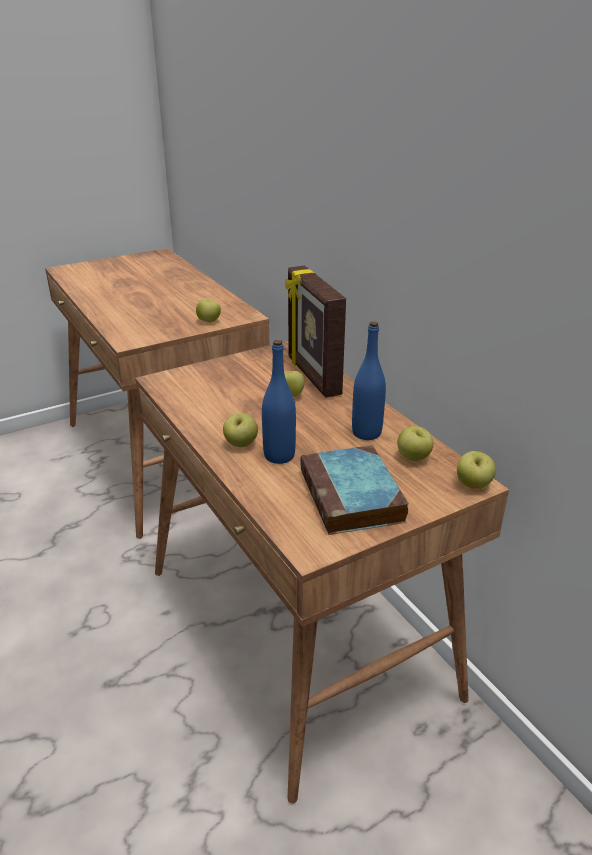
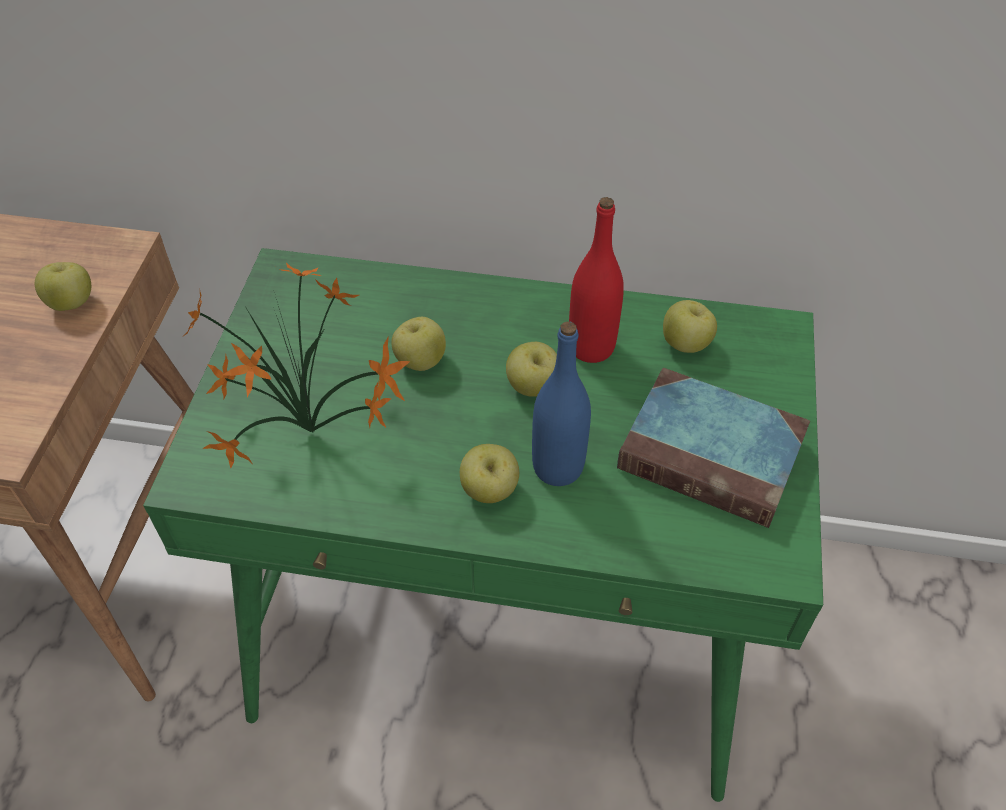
camera: 50 degrees left, 20 degrees up
brown desk [135,341,509,804] -> green desk [143,248,823,802]
picture frame [285,265,346,398] -> none
blue bottle [352,321,386,440] -> red bottle [569,197,624,363]
apple [457,451,496,489] -> apple moved to [506,342,557,397]
none -> potted plant [184,263,410,468]

